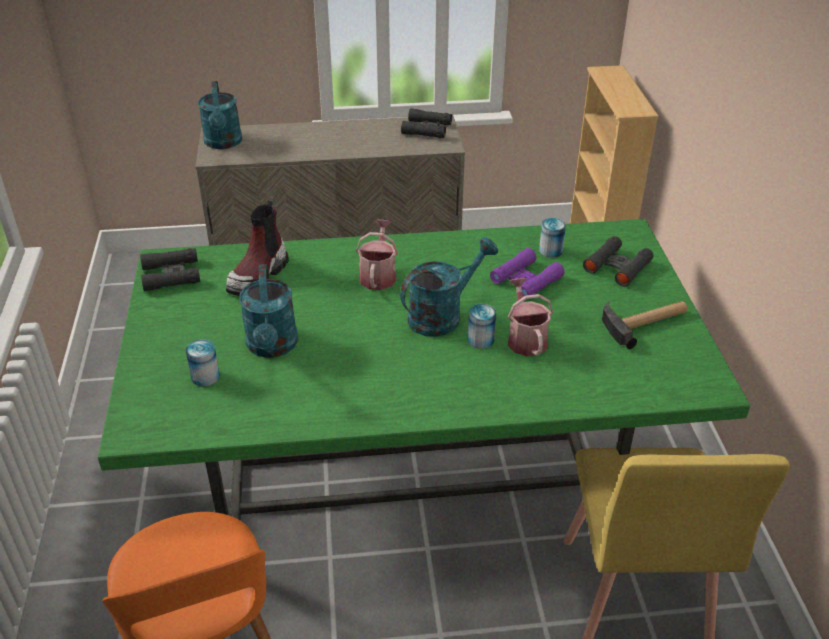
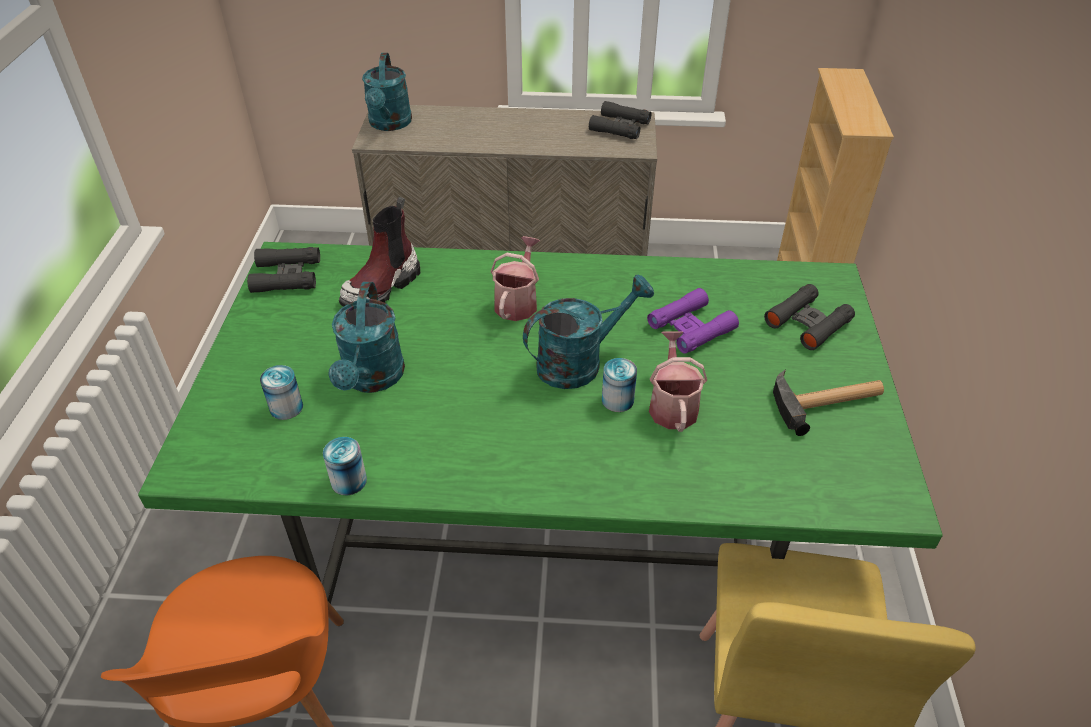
camera: 10 degrees right, 5 degrees up
can [539,218,566,258] -> can moved to [323,437,367,495]

